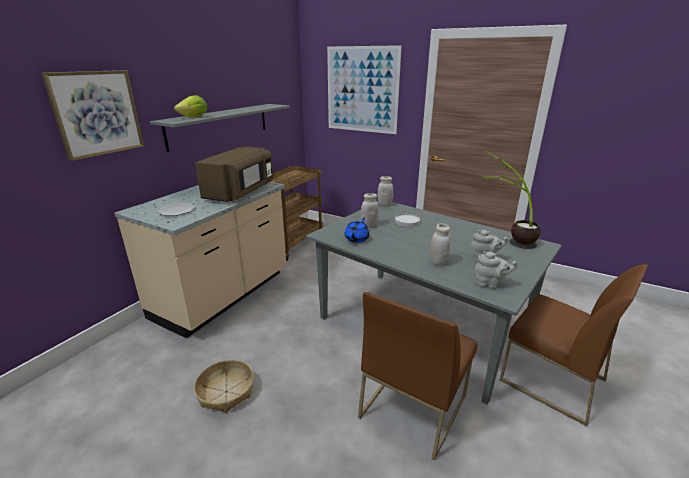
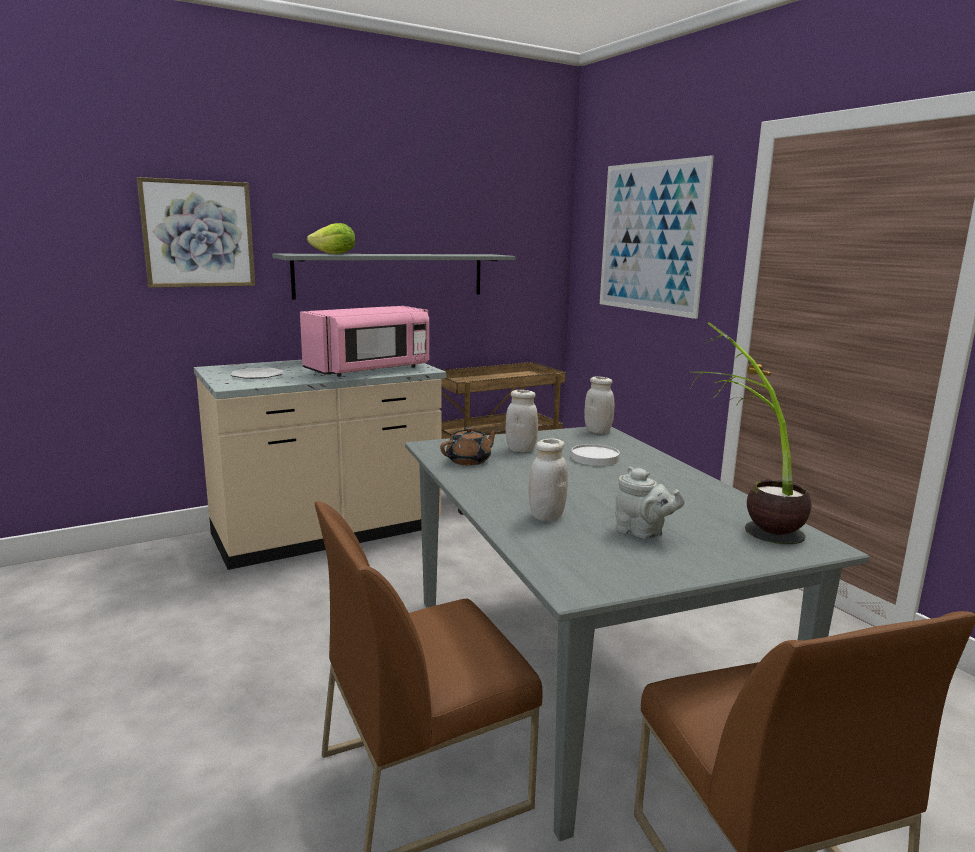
camera: 30 degrees right, 10 degrees down
basket [194,360,254,413] -> none
brown microwave [195,146,274,202] -> pink microwave [300,306,429,377]
blue teapot [344,218,370,243] -> brown teapot [440,427,499,465]
grey teapot [475,251,517,288] -> none

